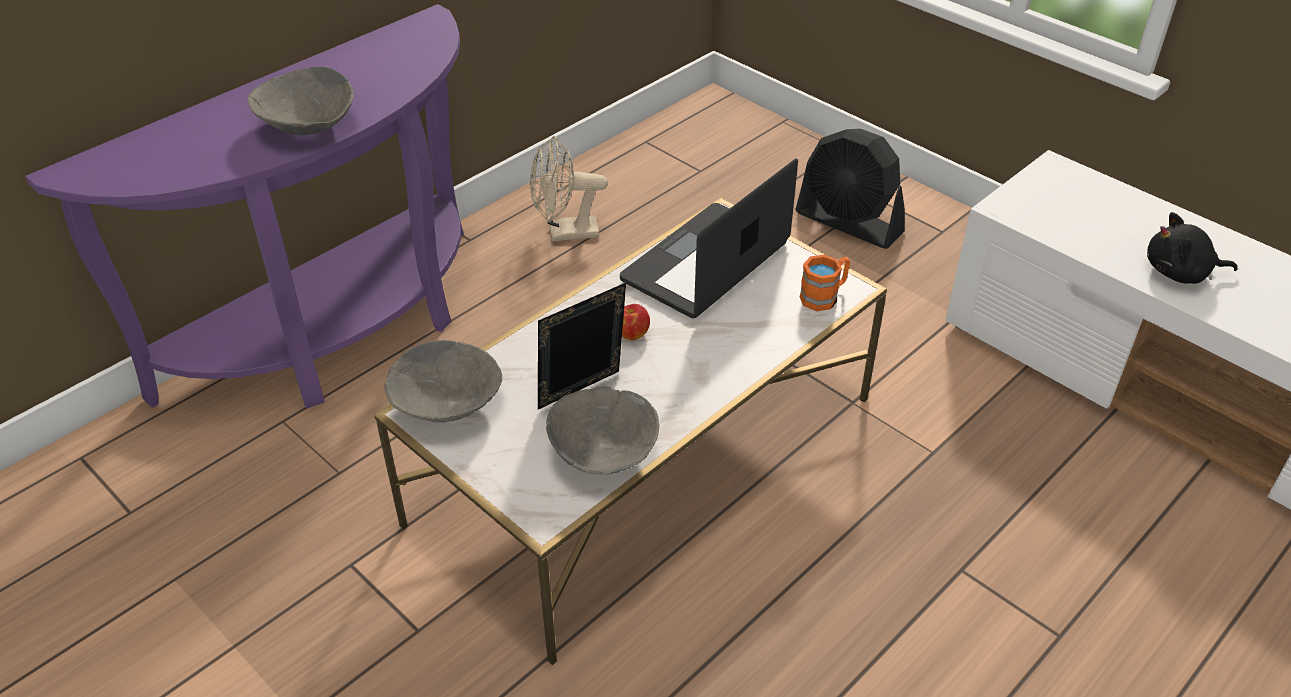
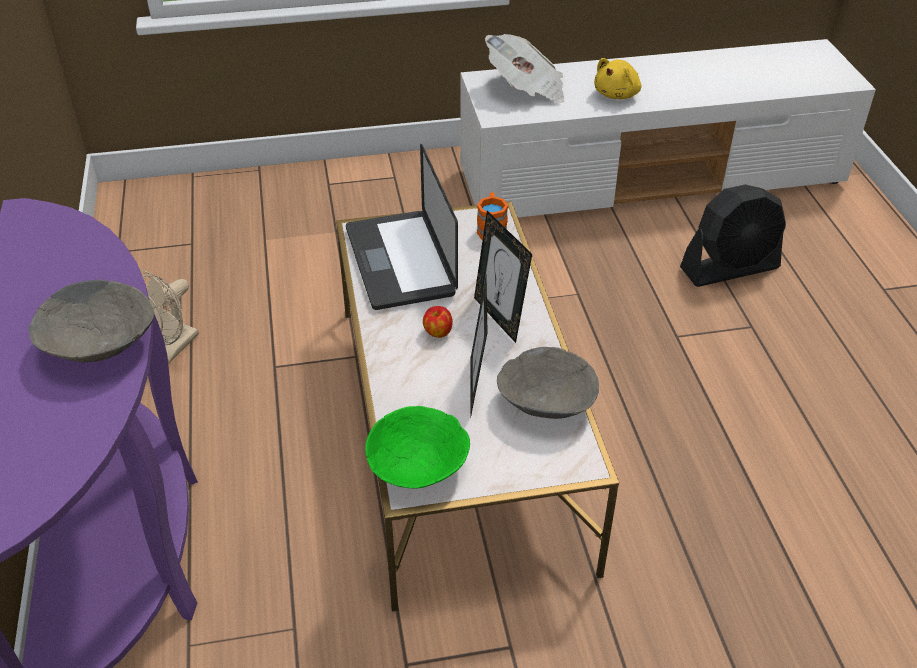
camera: 55 degrees left, 0 degrees up
grey bowl [384,340,502,423] -> green bowl [365,406,470,488]
black fan [795,129,905,249] -> black fan moved to [680,184,786,287]
black plush toy [1147,212,1238,284] -> yellow plush toy [594,58,641,99]
none -> picture frame [474,211,532,343]
none -> newspaper [485,34,564,103]

